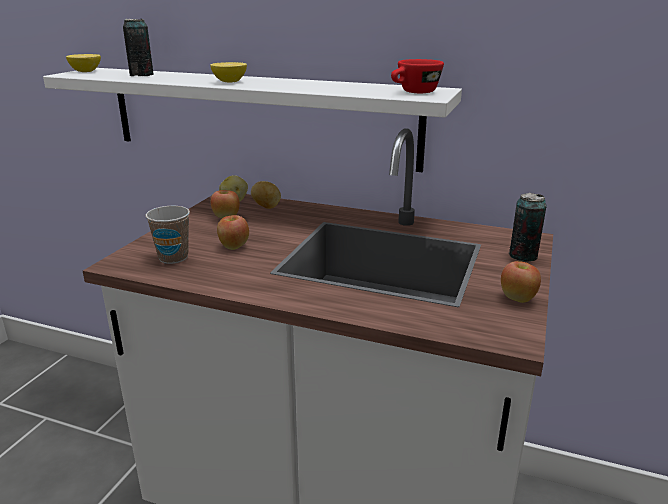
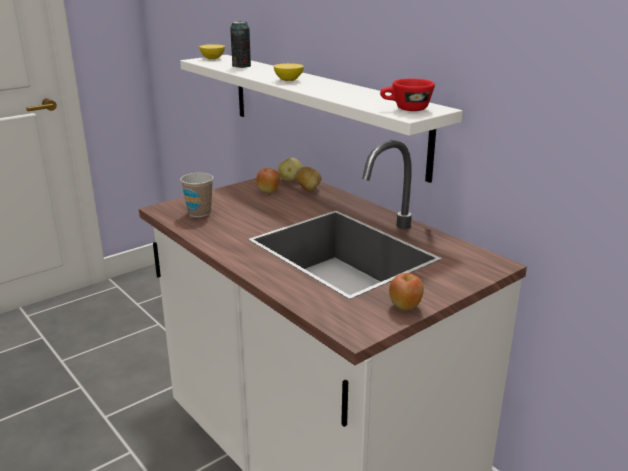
camera: 30 degrees right, 0 degrees up
apple [217,215,249,250] -> none
can [509,193,547,262] -> none

